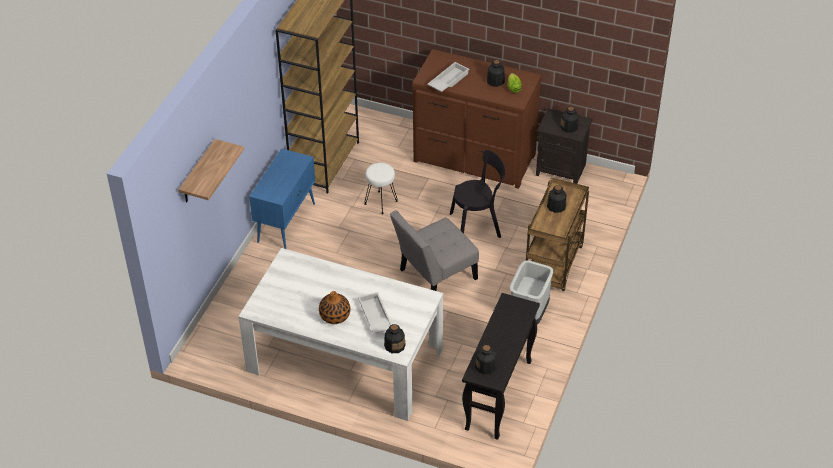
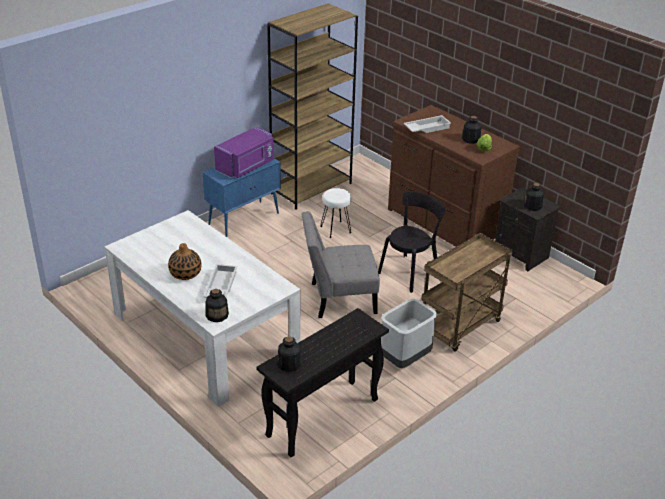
camera: 25 degrees right, 10 degrees down
shelf [178,139,244,203] -> none
black chair [450,150,505,238] -> black chair turned 60 degrees counterclockwise [378,191,445,293]
bottle [547,185,566,213] -> none
none -> purple microwave [214,126,274,178]

